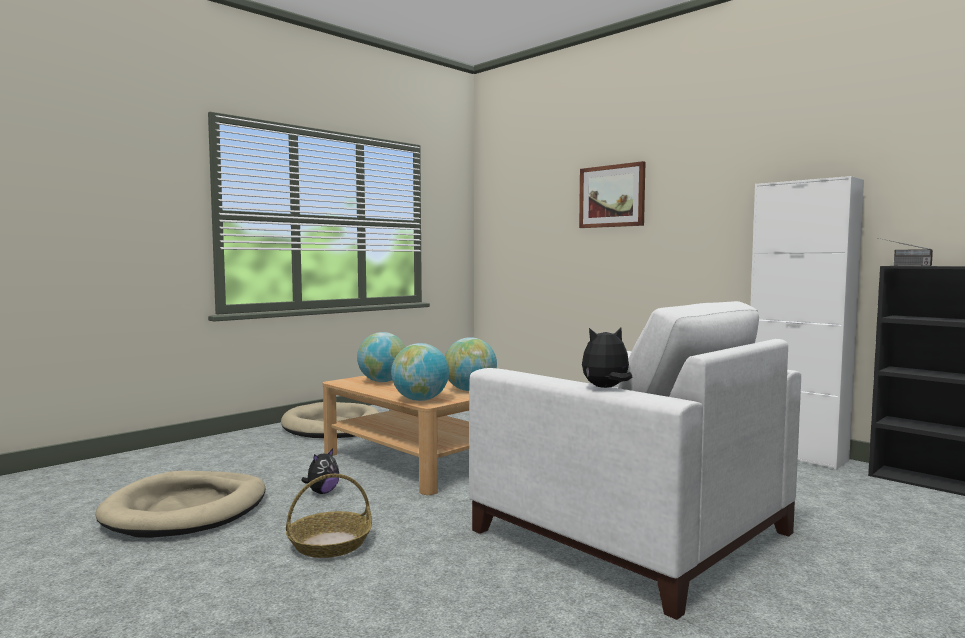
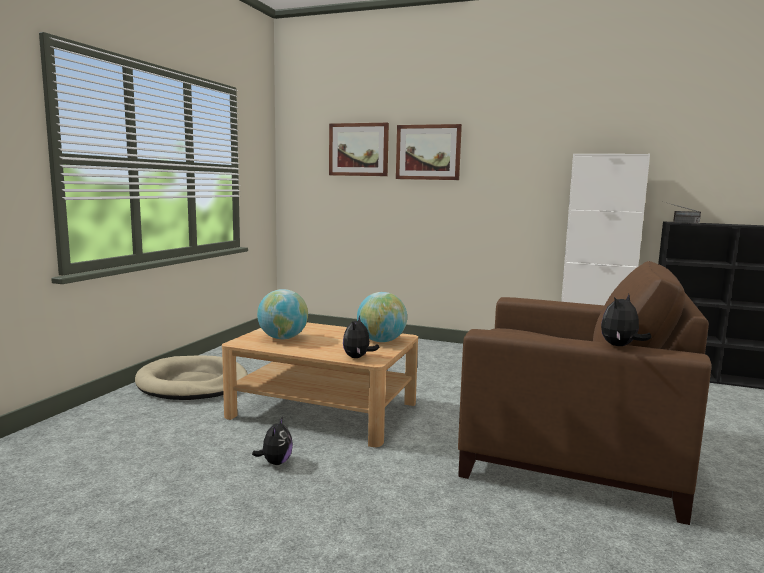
camera: 25 degrees left, 5 degrees up
beige dog bed [95,471,266,538] -> none
basket [286,474,372,558] -> none
globe [391,343,449,401] -> plush toy [343,316,379,358]
white armchair [469,301,801,620] -> brown armchair [458,261,712,525]
none -> picture [329,123,389,176]

